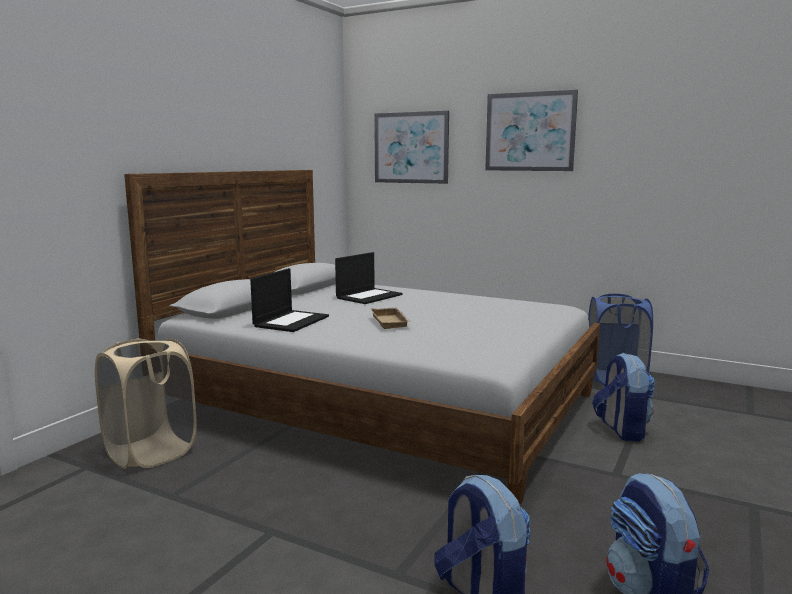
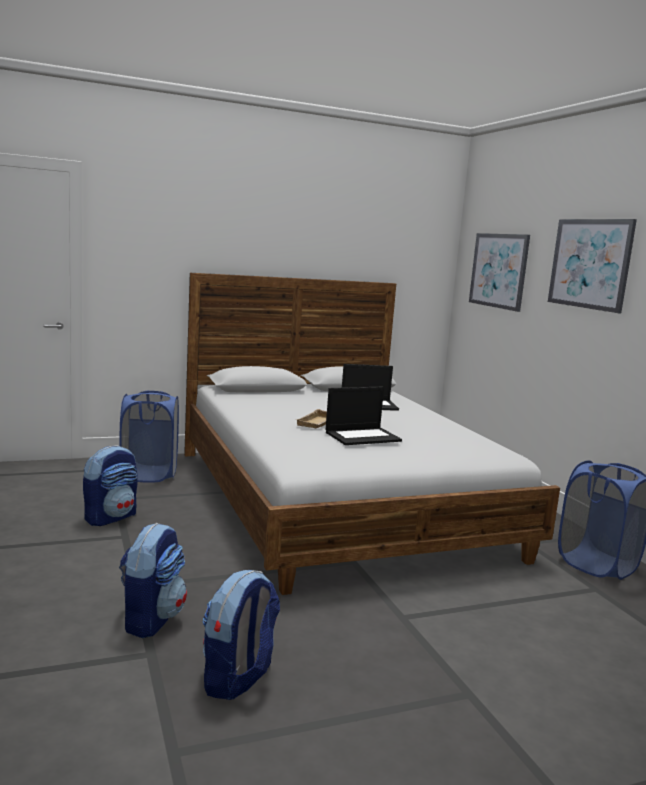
camera: 40 degrees right, 0 degrees up
beige laundry basket [95,338,197,469] -> blue laundry basket [120,390,179,483]
laptop [250,268,329,332] -> laptop moved to [326,387,402,445]
backpack [592,353,655,442] -> backpack moved to [83,445,138,526]

